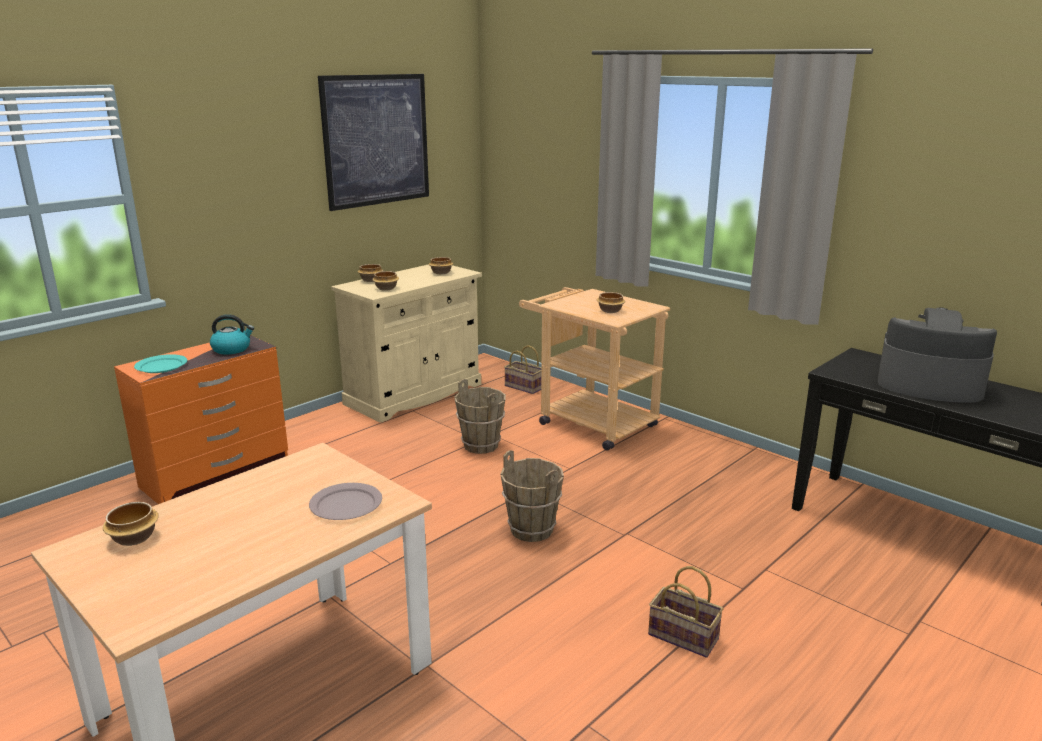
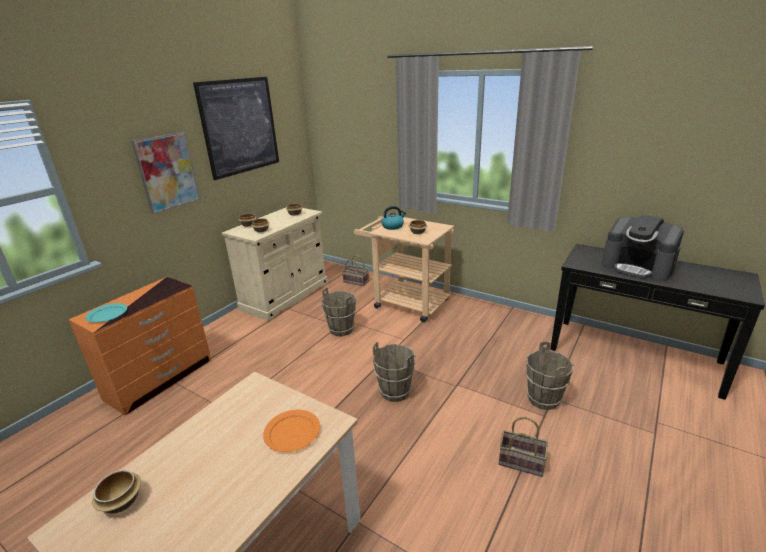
camera: 10 degrees left, 5 degrees up
kettle [210,314,254,354] -> kettle moved to [381,206,406,230]
grey plate [309,483,382,520] -> orange plate [263,410,320,452]
coffee machine [878,308,997,403] -> coffee machine turned 150 degrees counterclockwise [602,215,684,281]
none -> picture [131,132,200,214]
none -> brown bucket [525,341,573,410]

